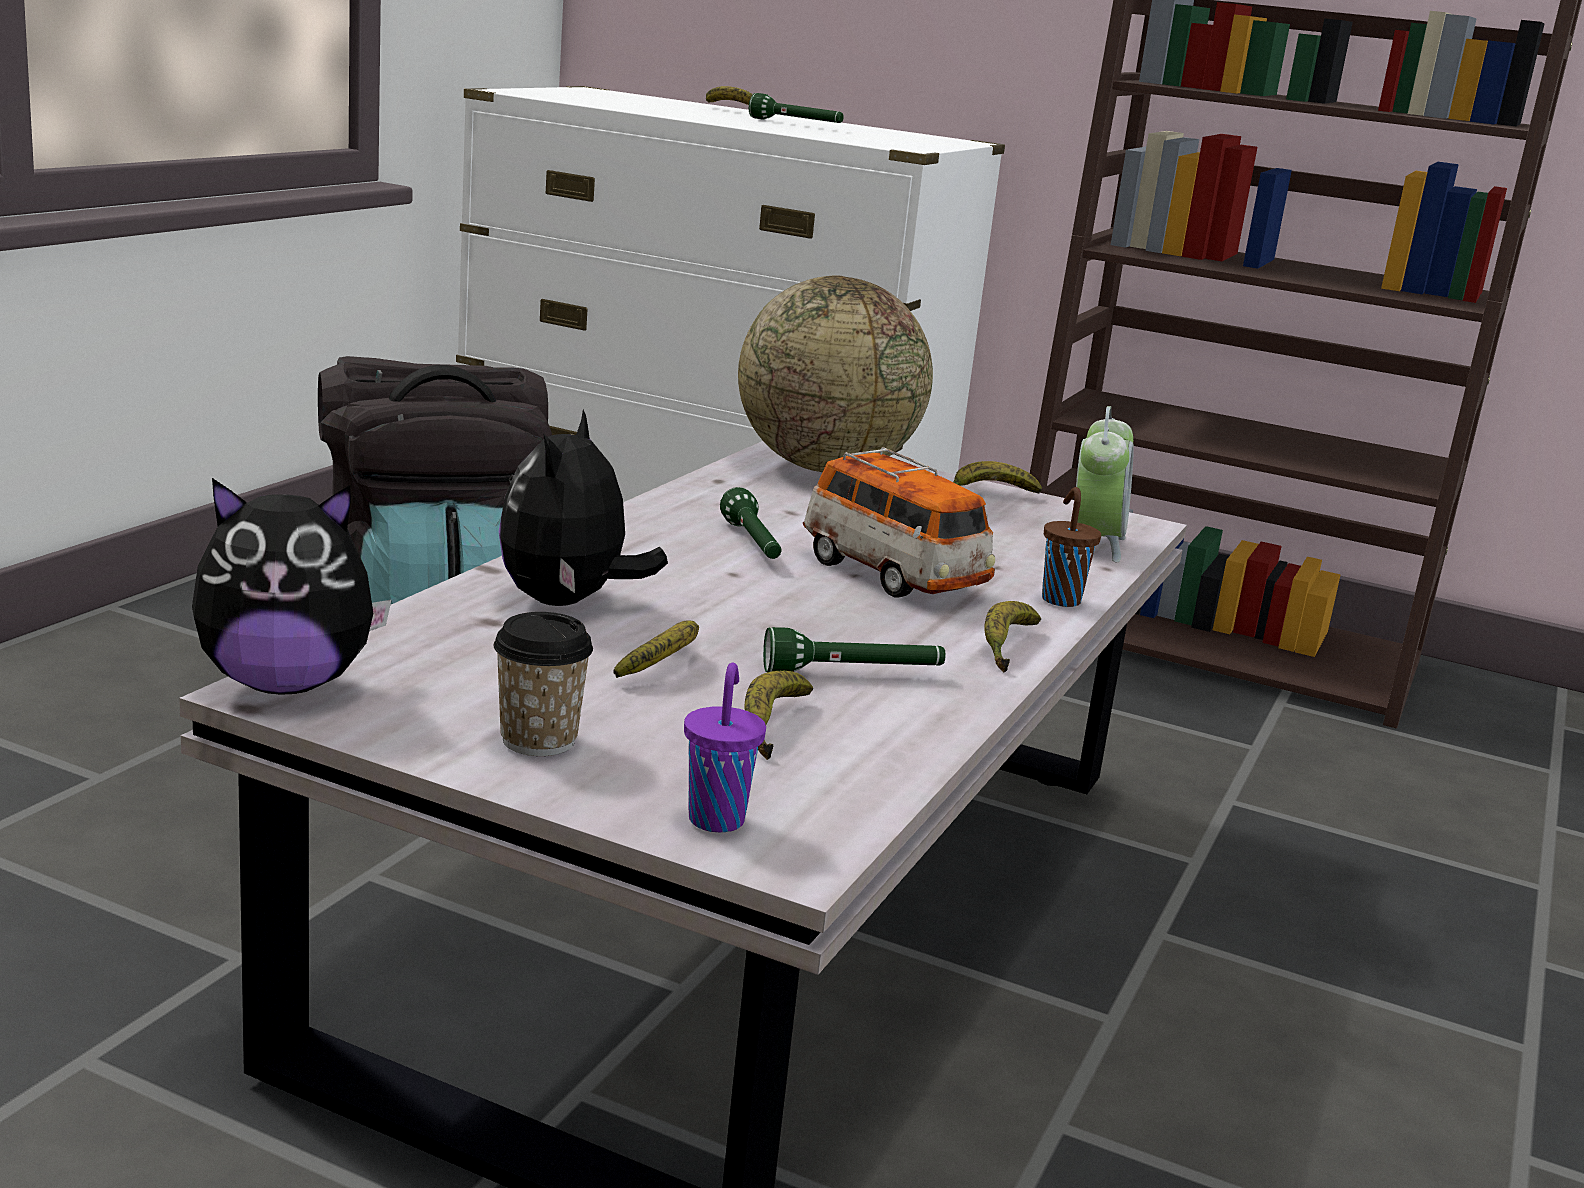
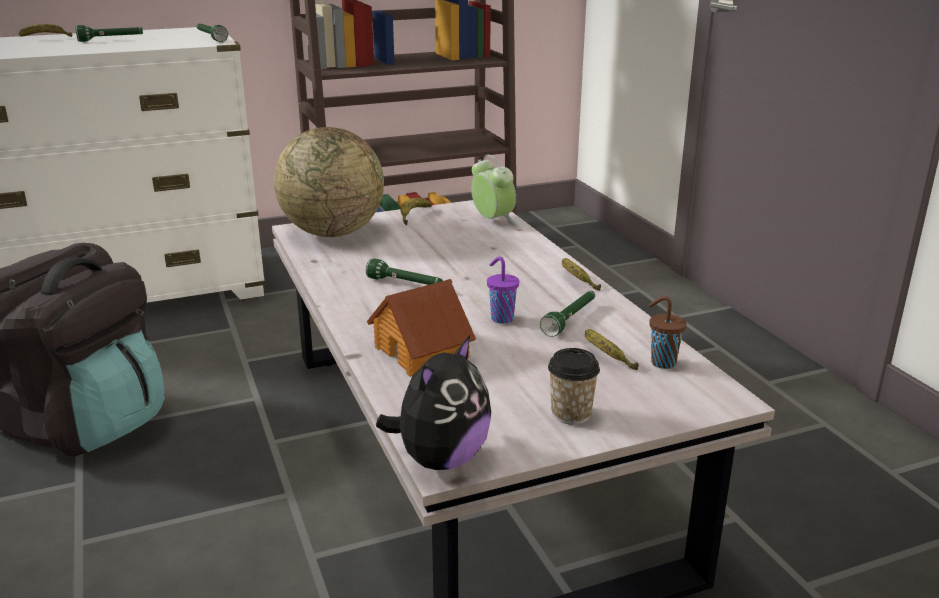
camera: 45 degrees left, 5 degrees up
plush toy [499,410,668,606] -> toy house [367,279,476,377]
banana [613,620,699,678] -> none
purple cup [684,662,766,833] -> purple cup moved to [487,257,519,324]
toy car [803,447,995,597] -> none
brown cup [1042,487,1101,607] -> brown cup moved to [649,296,686,369]
none -> green flashlight [197,23,228,42]

